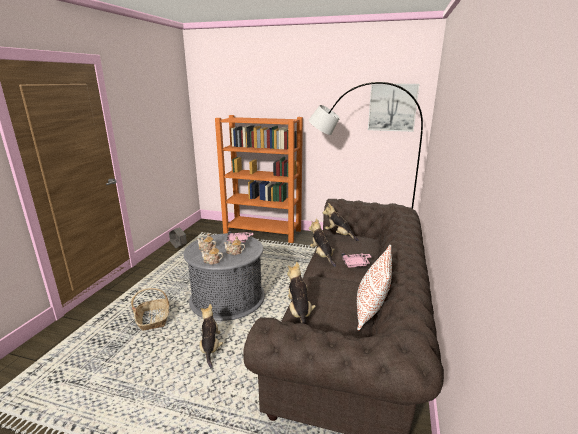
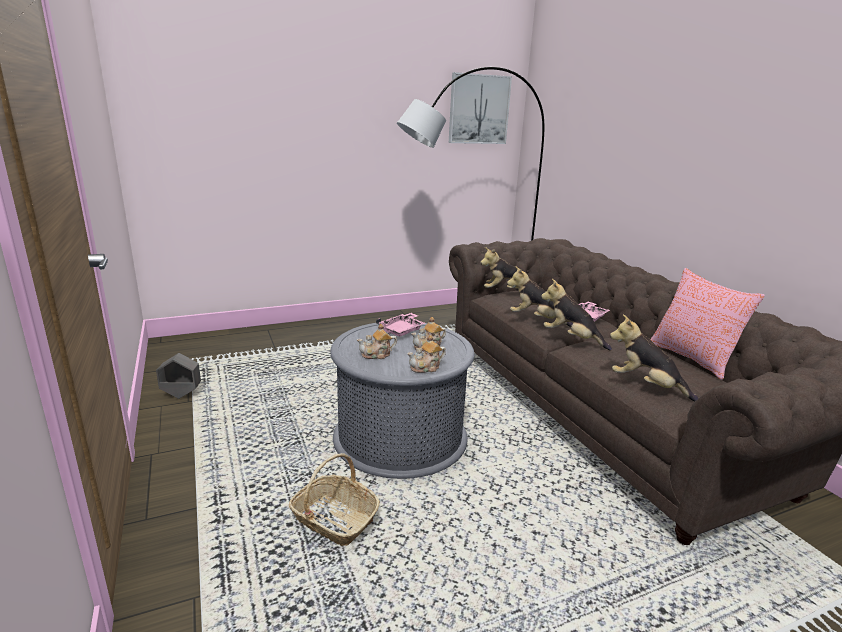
camera: 40 degrees left, 0 degrees up
plush toy [199,304,223,367] -> plush toy moved to [541,279,612,351]
orange bookcase [215,115,303,243] -> none
white pillow [357,245,392,331] -> pink pillow [650,268,765,380]

